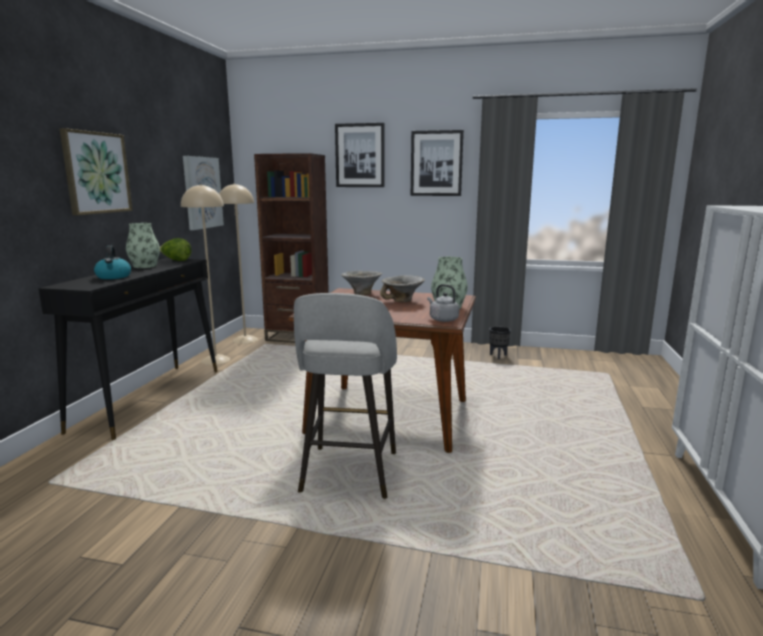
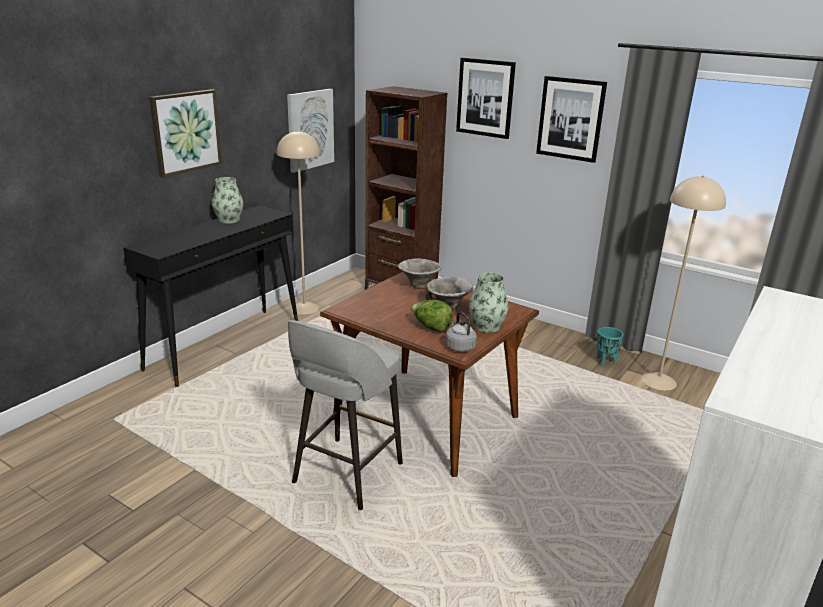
camera: 20 degrees right, 10 degrees up
kettle [94,245,131,279] -> none
lettuce [160,238,191,261] -> lettuce moved to [411,300,453,332]
beige floor lamp [219,183,258,344] -> beige floor lamp moved to [641,176,726,391]
black planter [489,327,511,359] -> turquoise planter [596,327,623,367]

